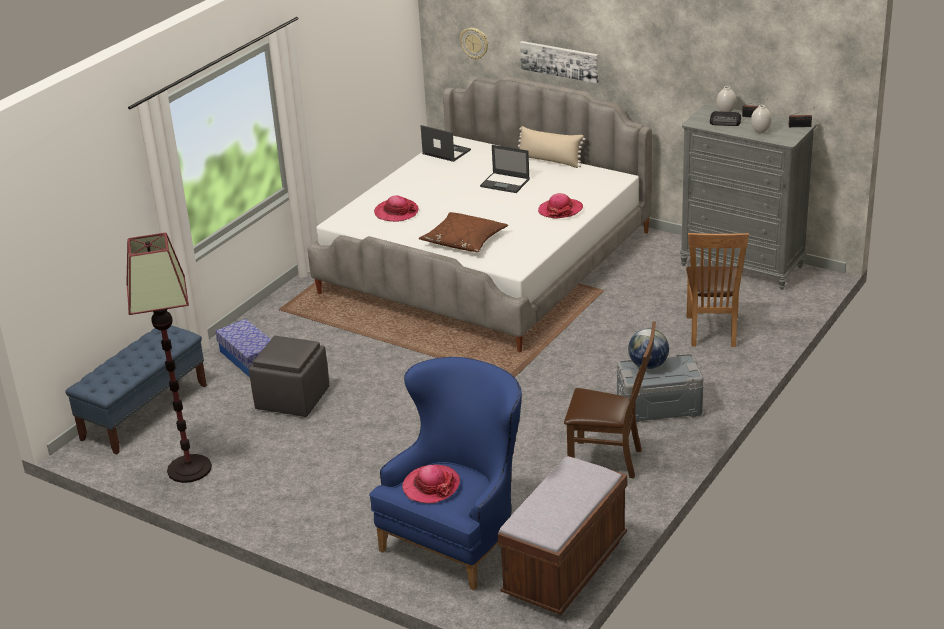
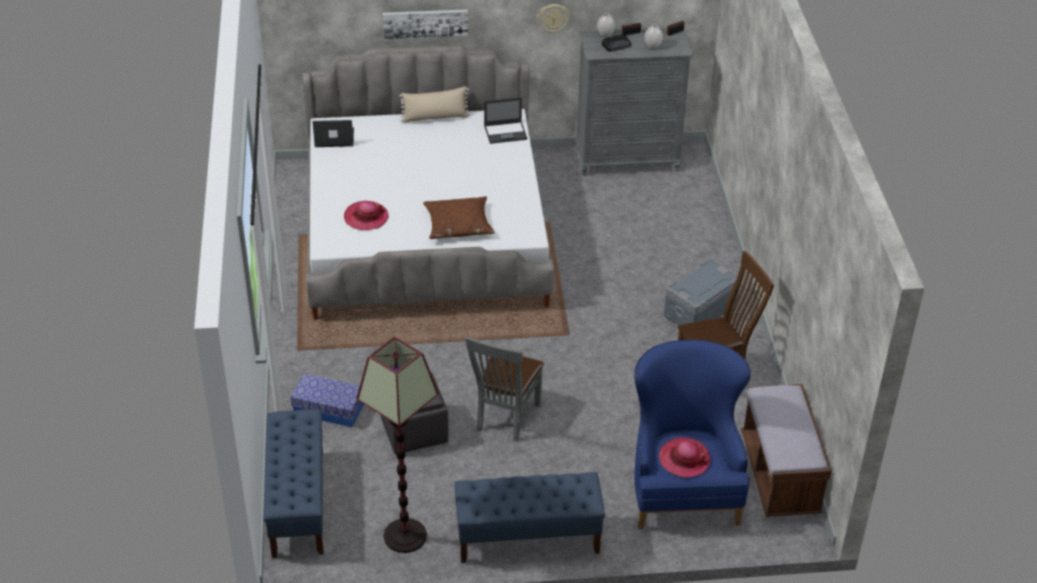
camera: 40 degrees left, 10 degrees up
wall clock [460,28,488,60] -> wall clock moved to [537,4,570,34]
laptop [480,145,530,193] -> laptop moved to [484,97,527,144]
hat [538,193,583,219] -> none
globe [628,328,669,369] -> none
brown chair [686,233,749,347] -> none
none -> blue bench [454,472,605,563]
none -> grey chair [465,336,544,442]

